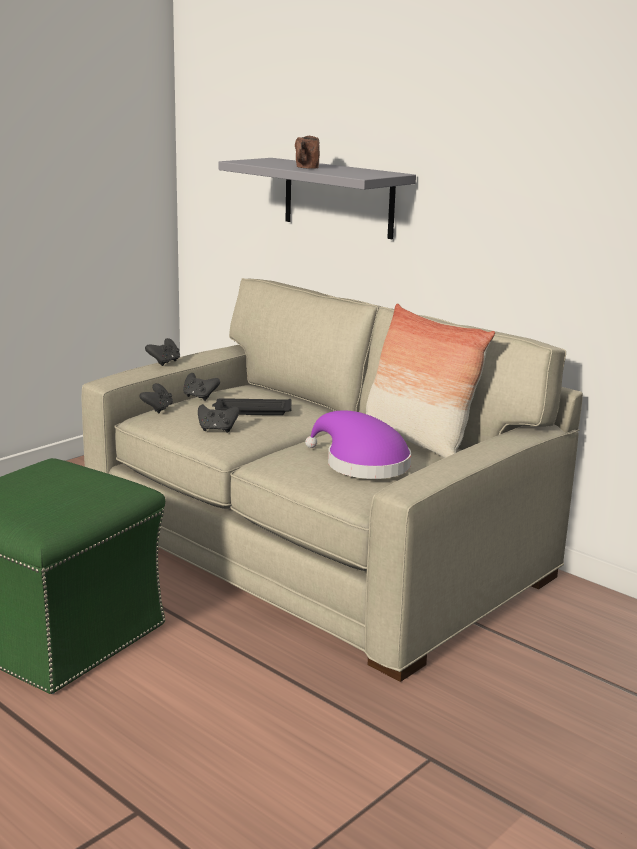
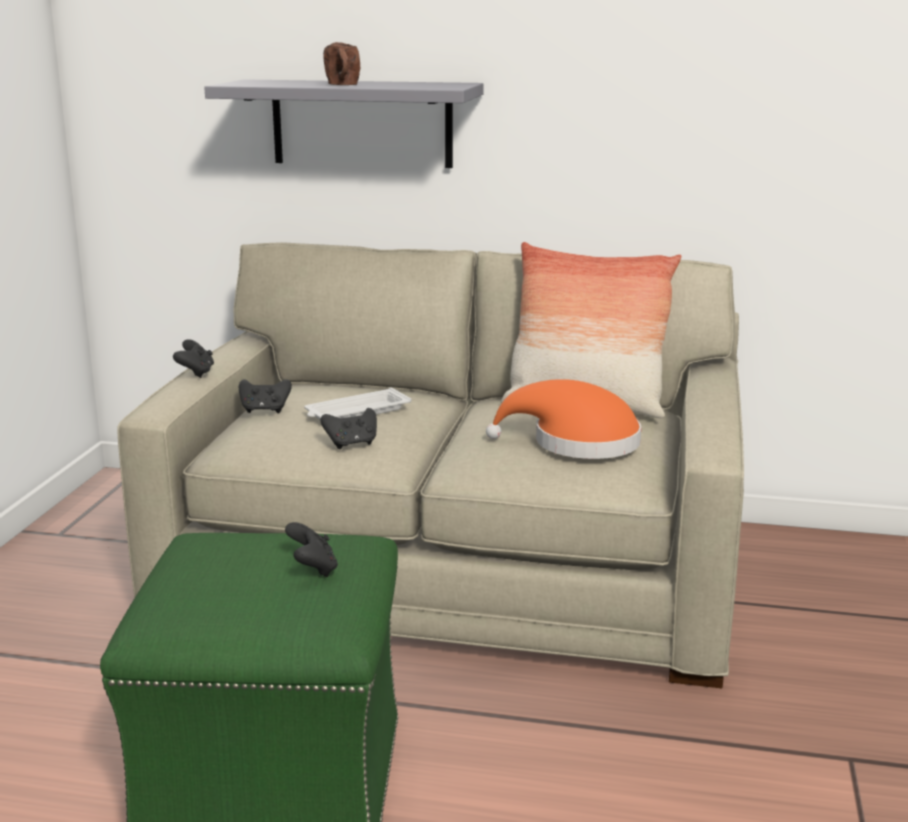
camera: 30 degrees left, 0 degrees up
black game controller [139,383,173,413] -> black game controller moved to [285,522,338,577]
black tray [212,398,292,415] -> white tray [304,387,411,420]
purple hat [305,410,411,479] -> orange hat [486,379,641,459]

